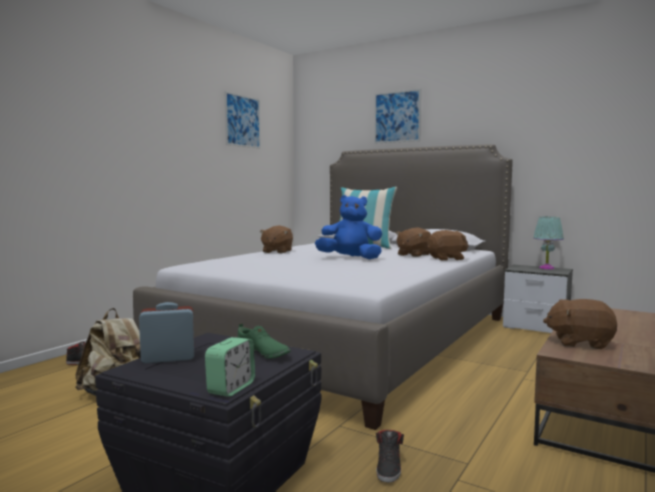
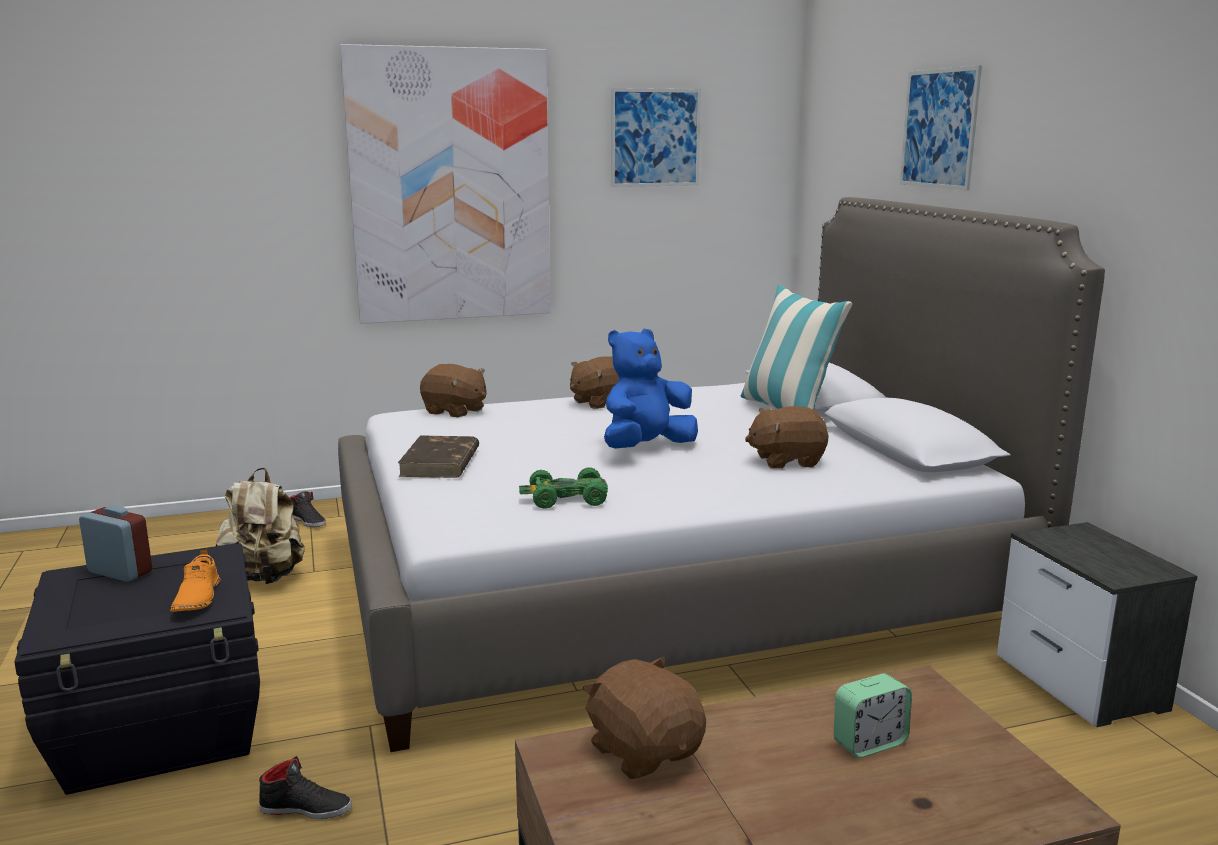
camera: 40 degrees right, 10 degrees up
alarm clock [205,337,255,397] -> alarm clock moved to [833,673,912,758]
green shoe [238,323,291,359] -> orange shoe [170,550,220,612]
blue plush toy [315,195,382,259] -> blue plush toy turned 90 degrees counterclockwise [604,329,698,449]
black shoe [376,430,404,483] -> black shoe turned 135 degrees counterclockwise [259,756,352,819]
brown plush toy [427,230,469,261] -> brown plush toy moved to [420,364,487,417]
turquoise table lamp [533,217,564,269] -> none
none -> picture [340,44,551,324]
none -> brown book [398,435,479,478]
none -> green toy car [519,467,608,509]

